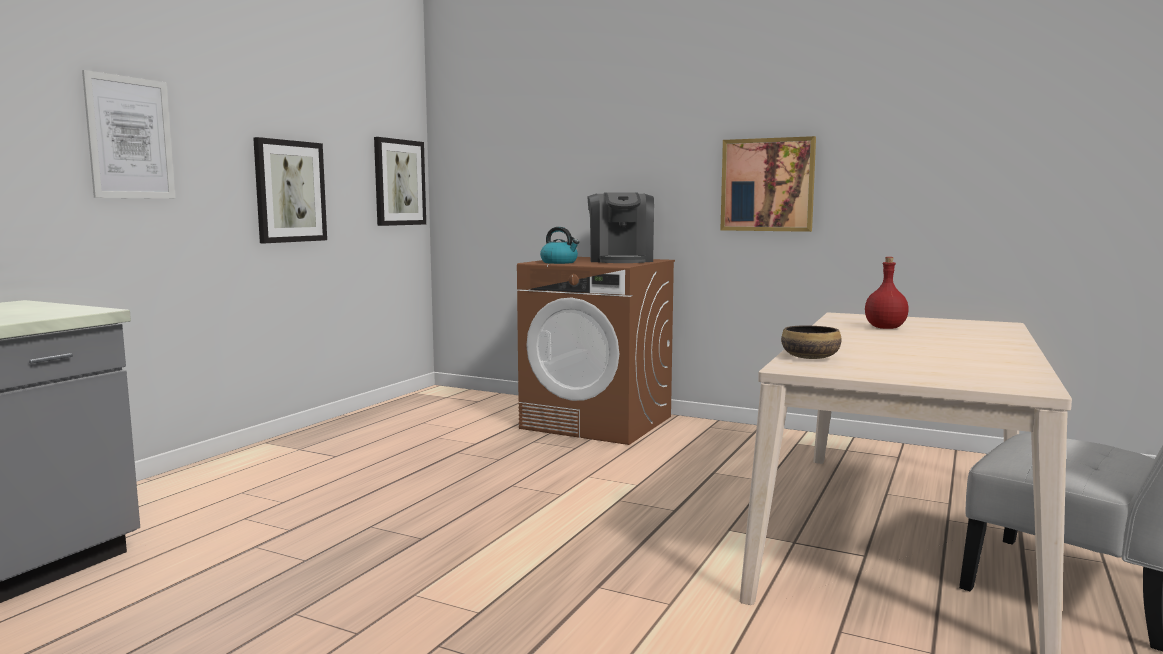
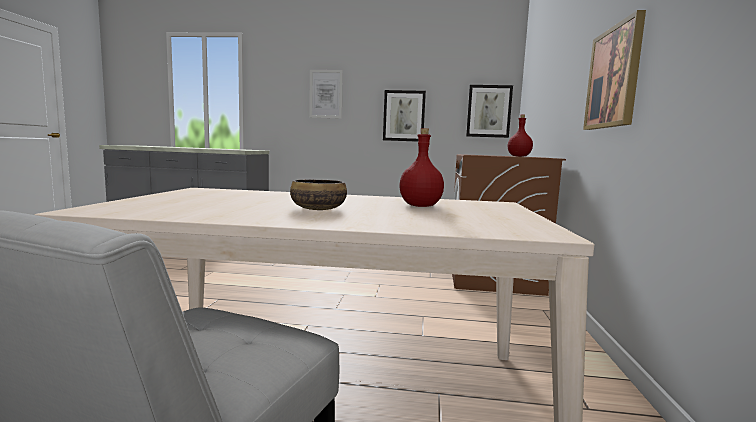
camera: 70 degrees right, 0 degrees up
kettle [540,227,579,264] -> none
coffee machine [587,192,654,263] -> red bottle [508,115,533,157]
bowl [781,326,842,359] -> bowl moved to [290,179,347,210]

